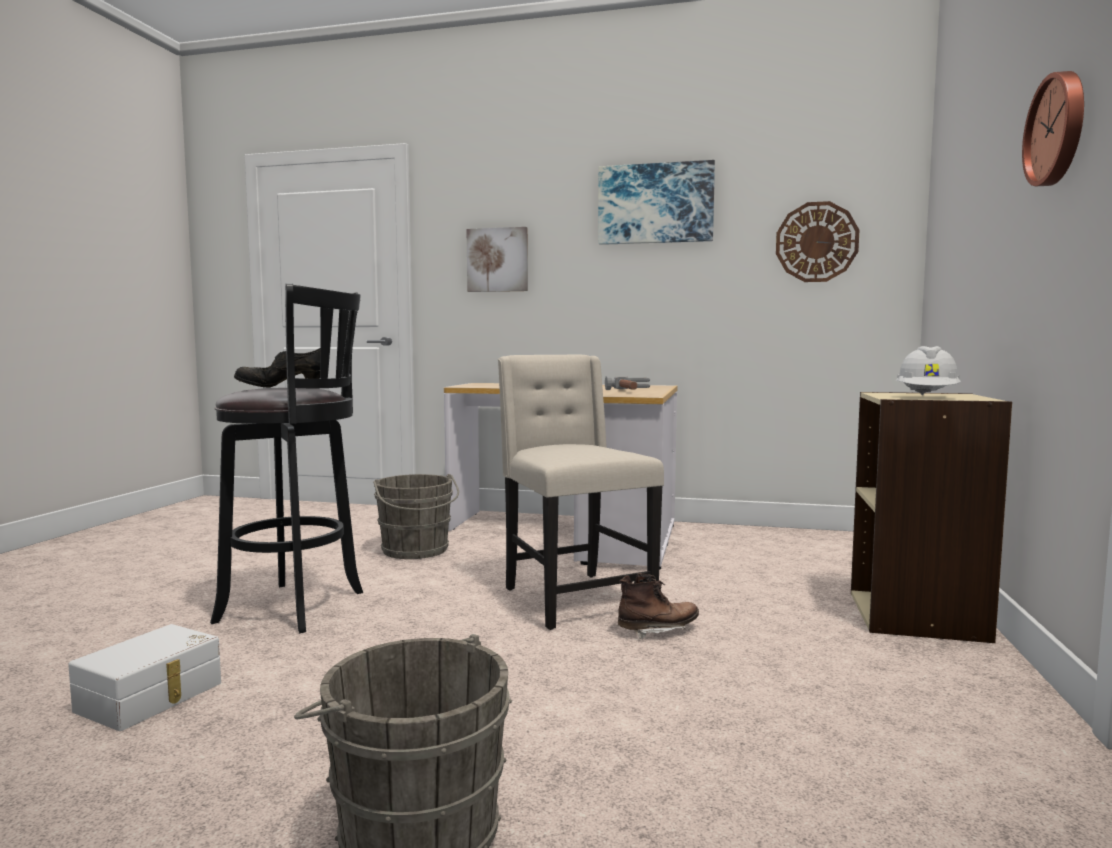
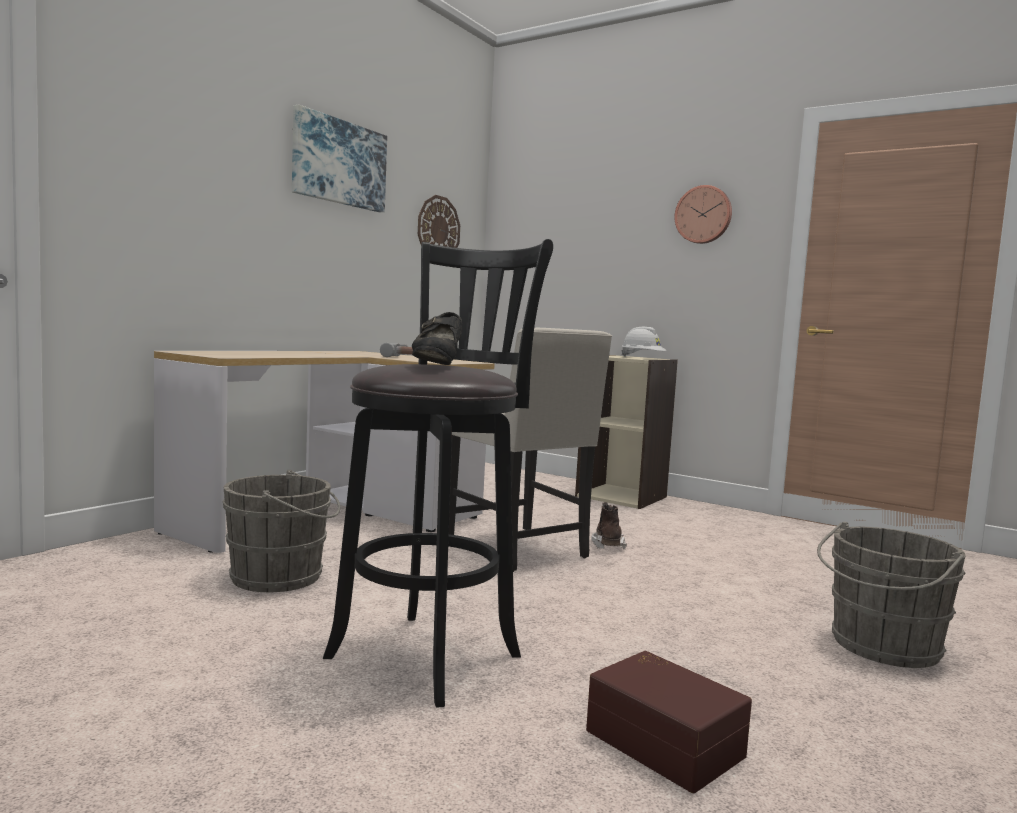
camera: 70 degrees left, 0 degrees up
white storage box [68,624,221,731] -> brown storage box [586,651,752,793]
picture [467,227,528,292] -> none
beige chair [498,355,664,630] -> beige chair turned 120 degrees counterclockwise [449,328,612,572]

